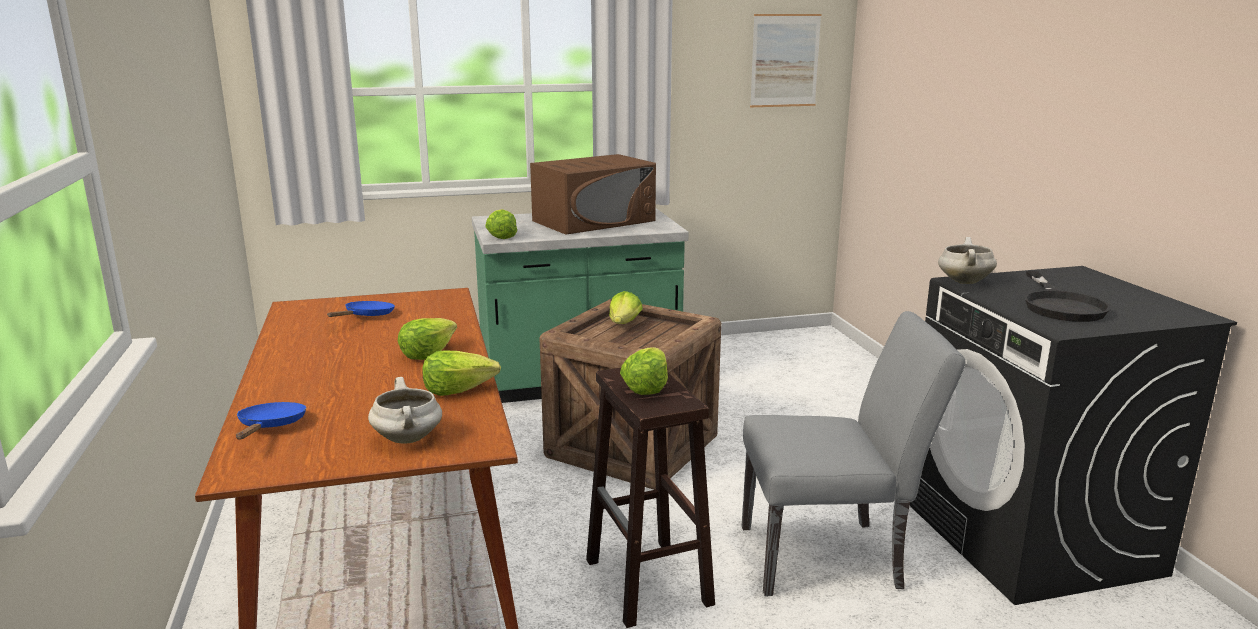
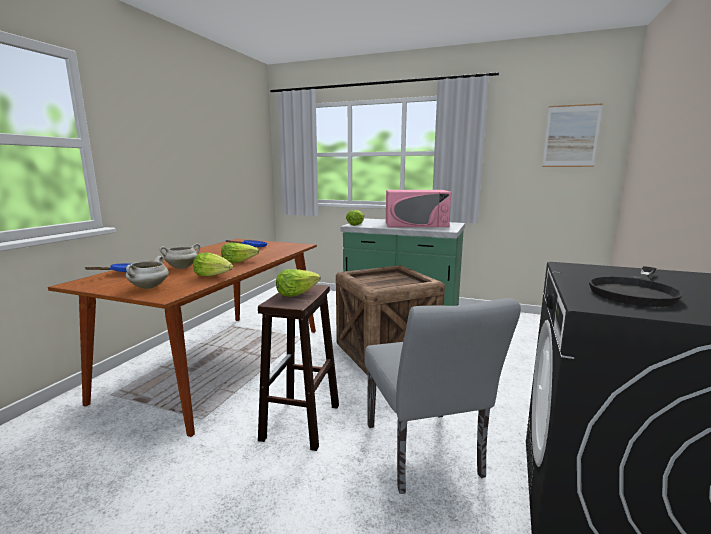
camera: 35 degrees right, 5 degrees down
brown microwave [530,154,656,235] -> pink microwave [386,190,451,227]
lettuce [609,291,643,324] -> none
grey chair [742,311,966,596] -> grey chair turned 45 degrees clockwise [365,298,521,494]
white cooking pot [938,237,997,284] -> white cooking pot moved to [160,243,200,269]

